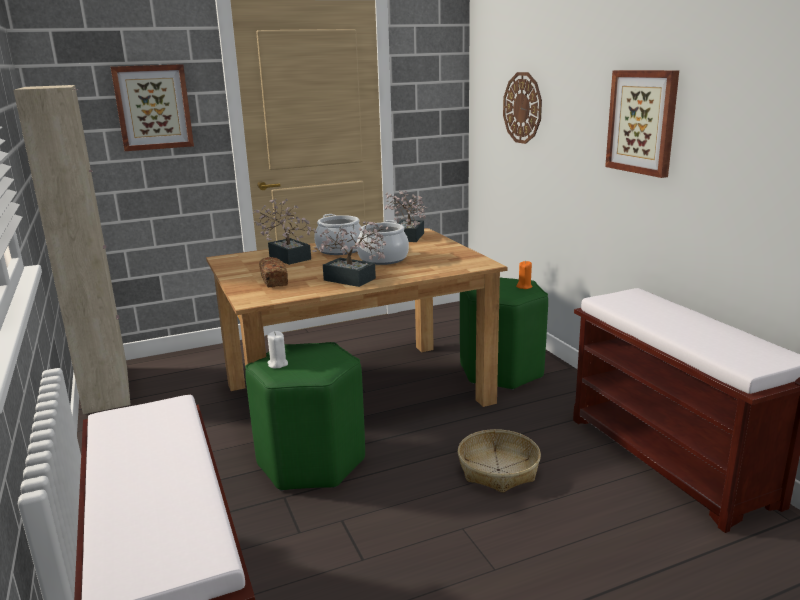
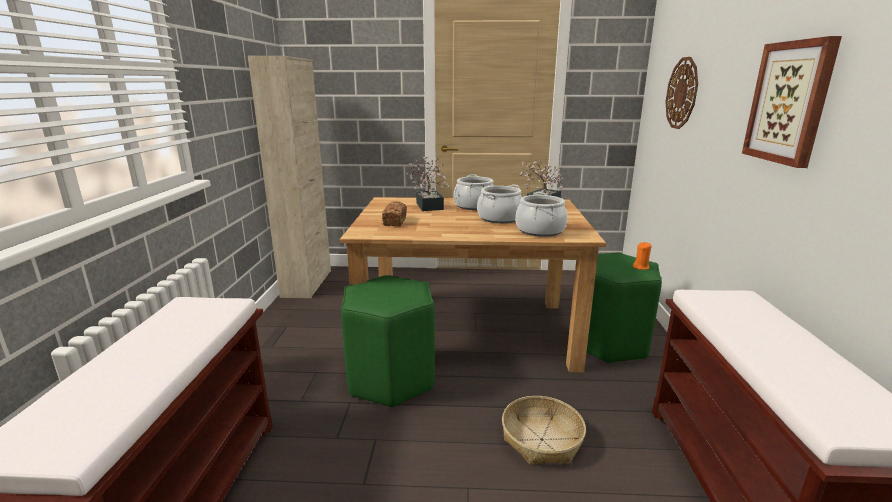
camera: 25 degrees right, 0 degrees up
picture [111,64,194,151] -> none
white candle [267,331,288,368] -> none
potted plant [312,221,388,287] -> none
none -> cooking pot [515,192,568,237]

